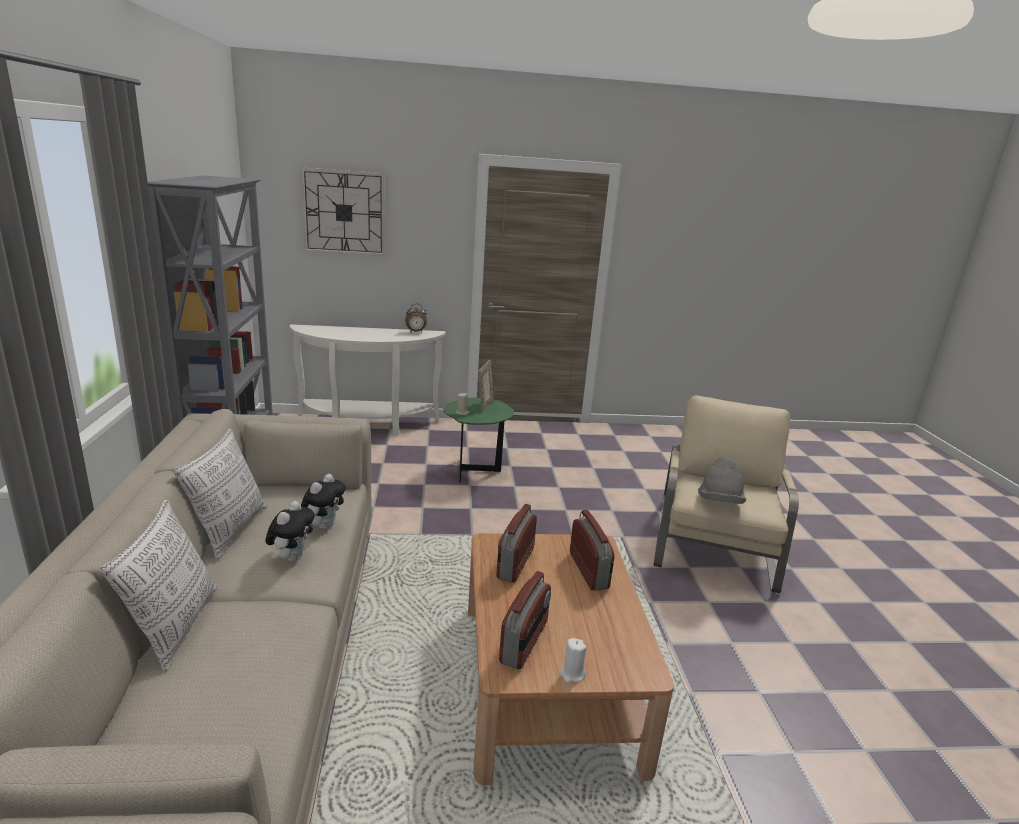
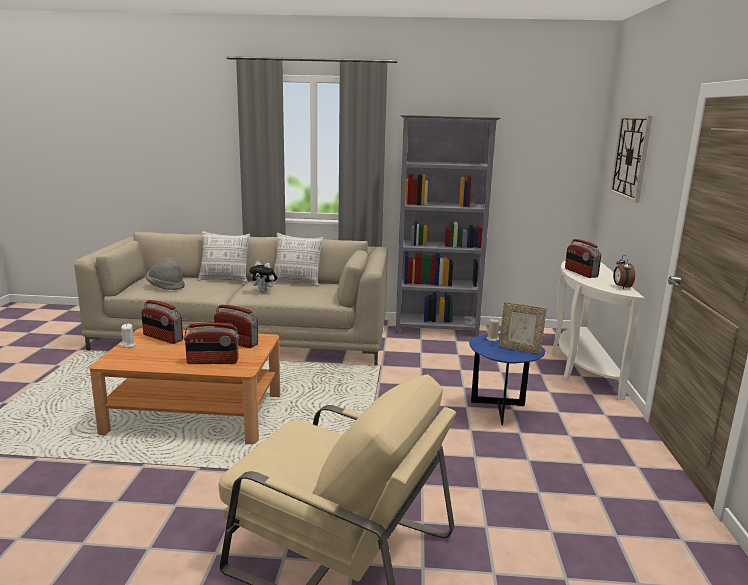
camera: 100 degrees right, 5 degrees down
plush toy [301,474,346,529] -> none
green side table [443,397,514,482] -> blue side table [469,333,545,425]
grey hat [698,457,746,504] -> grey hat moved to [146,258,185,290]
none -> radio [565,239,601,278]

